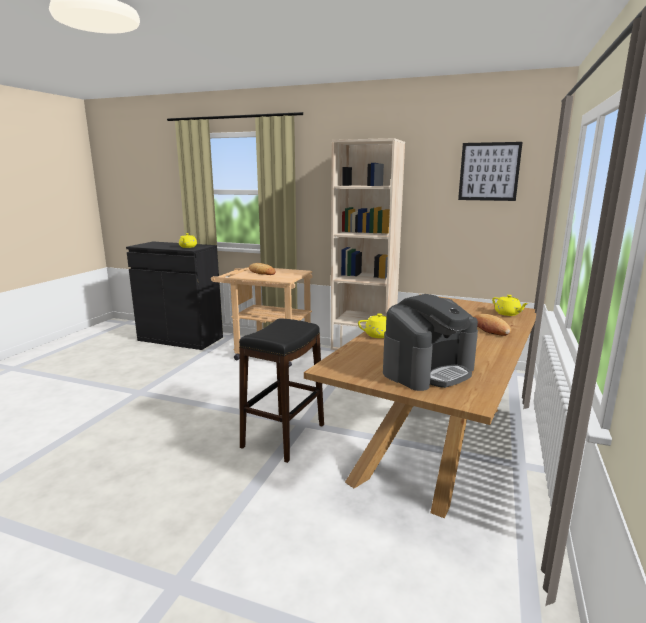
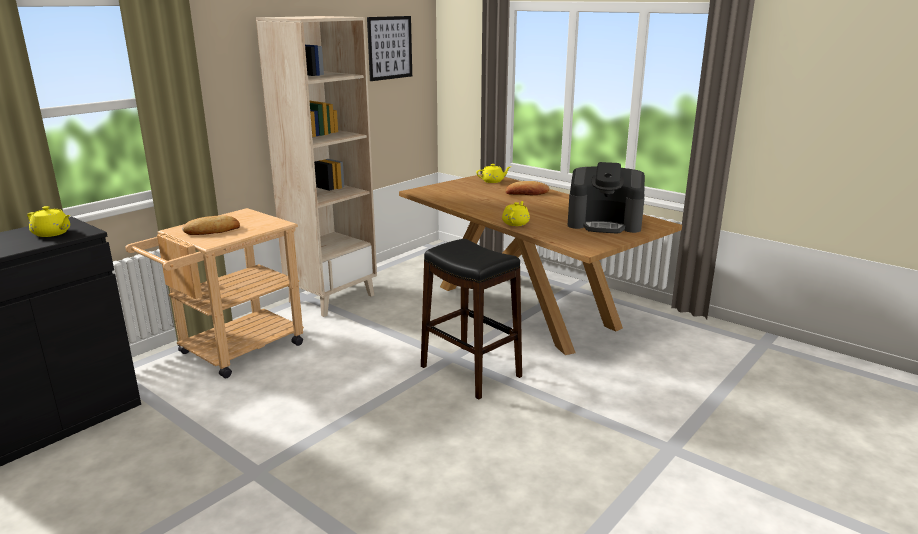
camera: 70 degrees left, 5 degrees up
coffee machine [383,294,478,391] -> coffee machine turned 120 degrees clockwise [567,162,645,234]

